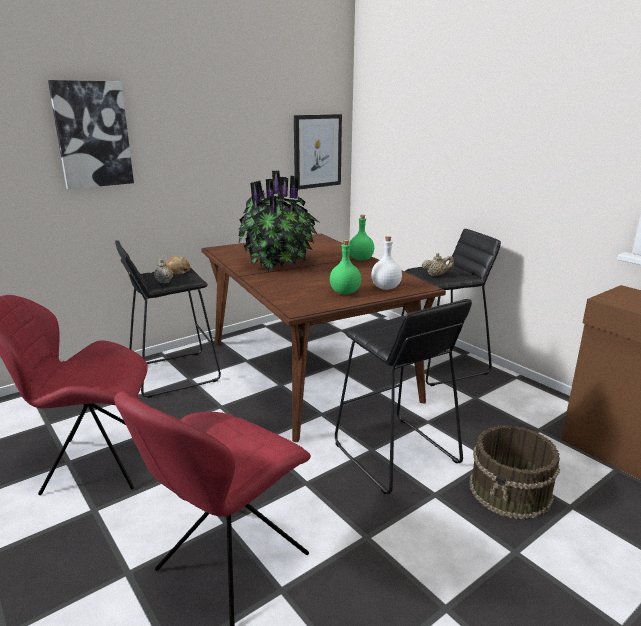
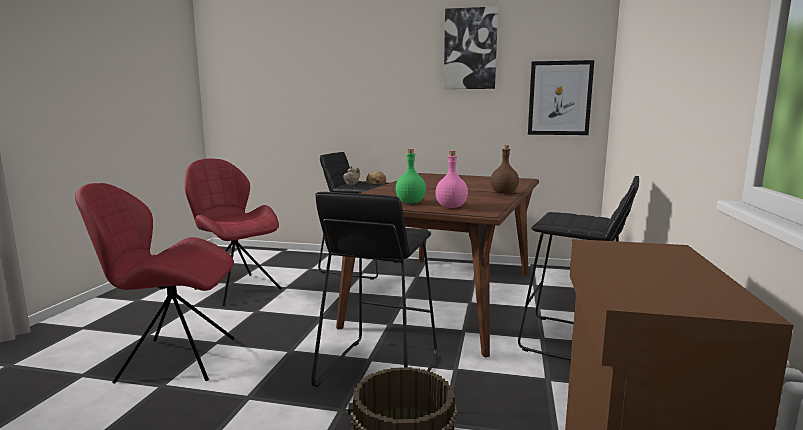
camera: 50 degrees right, 10 degrees down
picture [48,80,134,189] -> picture moved to [444,6,498,89]
potted plant [238,171,319,272] -> none
green bottle [349,215,374,261] -> brown bottle [491,145,519,194]
white bottle [371,236,402,290] -> pink bottle [435,151,468,208]
beige teapot [422,253,454,276] -> none

